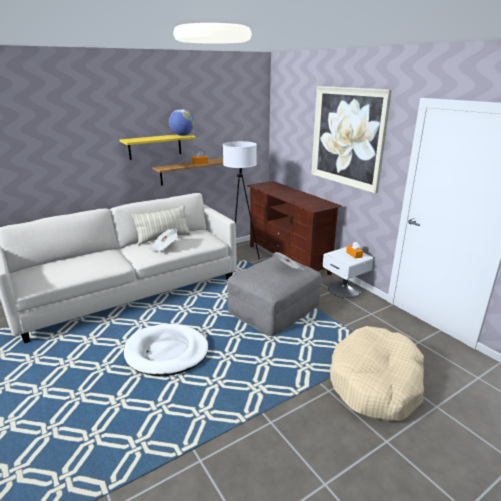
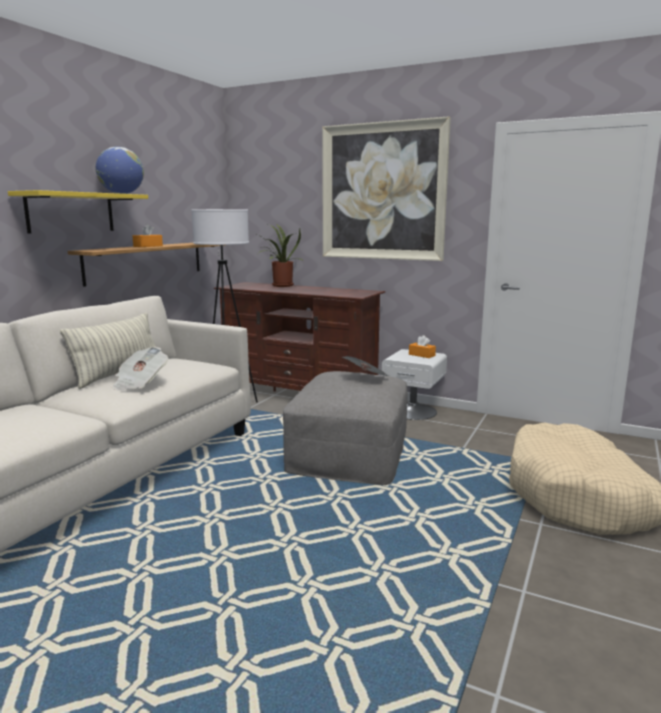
camera: 30 degrees left, 10 degrees down
white dog bed [124,324,209,376] -> none
none -> potted plant [255,224,304,287]

